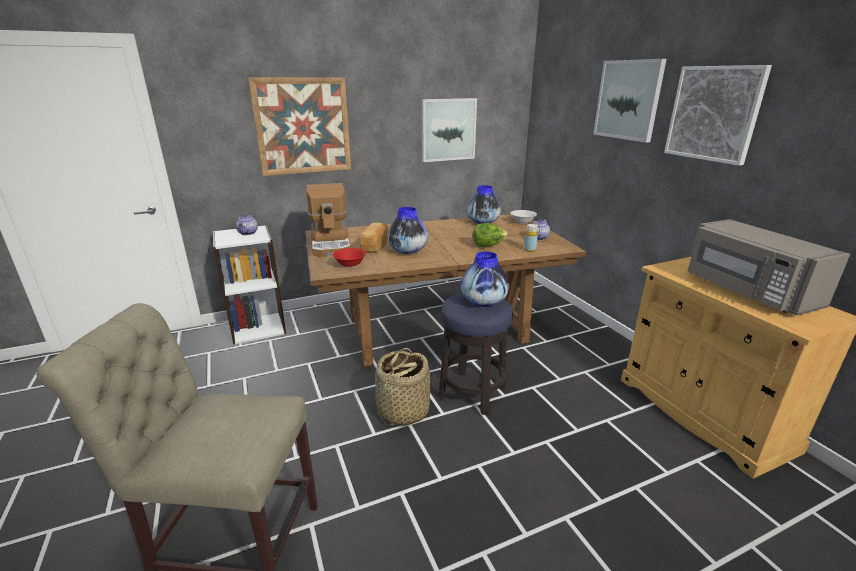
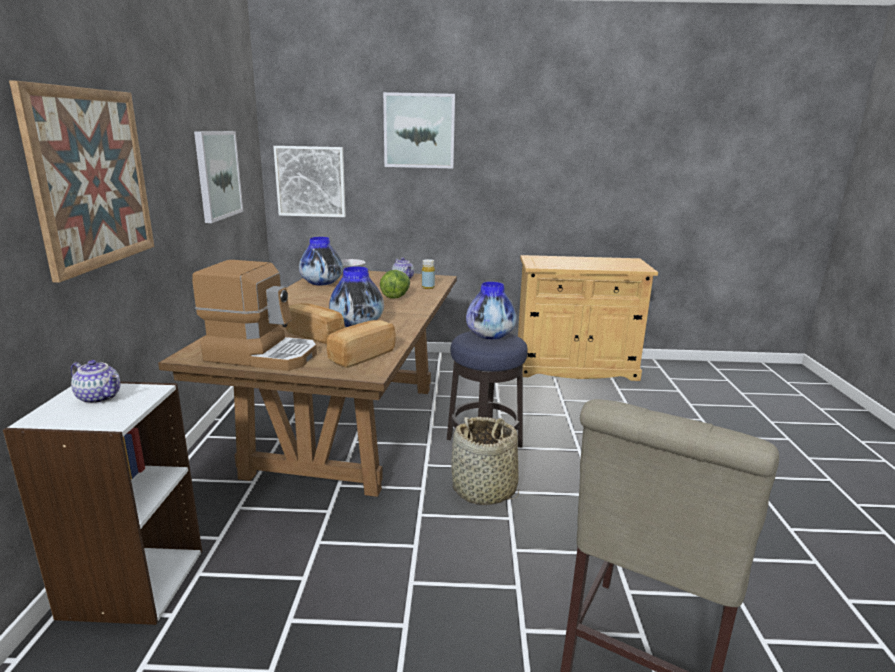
camera: 65 degrees left, 5 degrees down
red bowl [333,248,366,268] -> bread [327,320,396,368]
picture [664,65,772,166] -> picture moved to [273,146,346,217]
grey microwave [687,219,850,315] -> none

